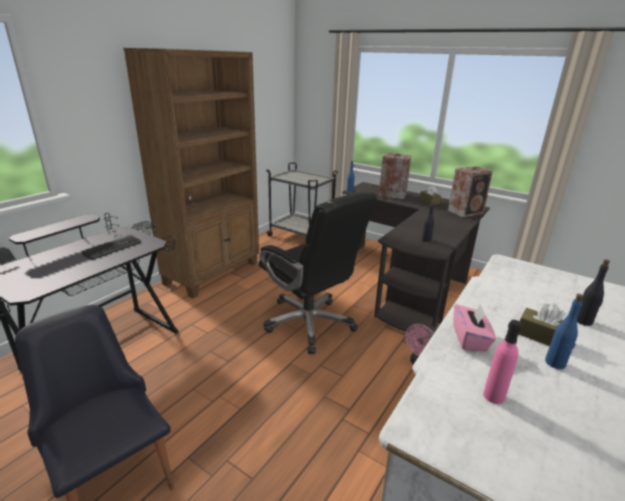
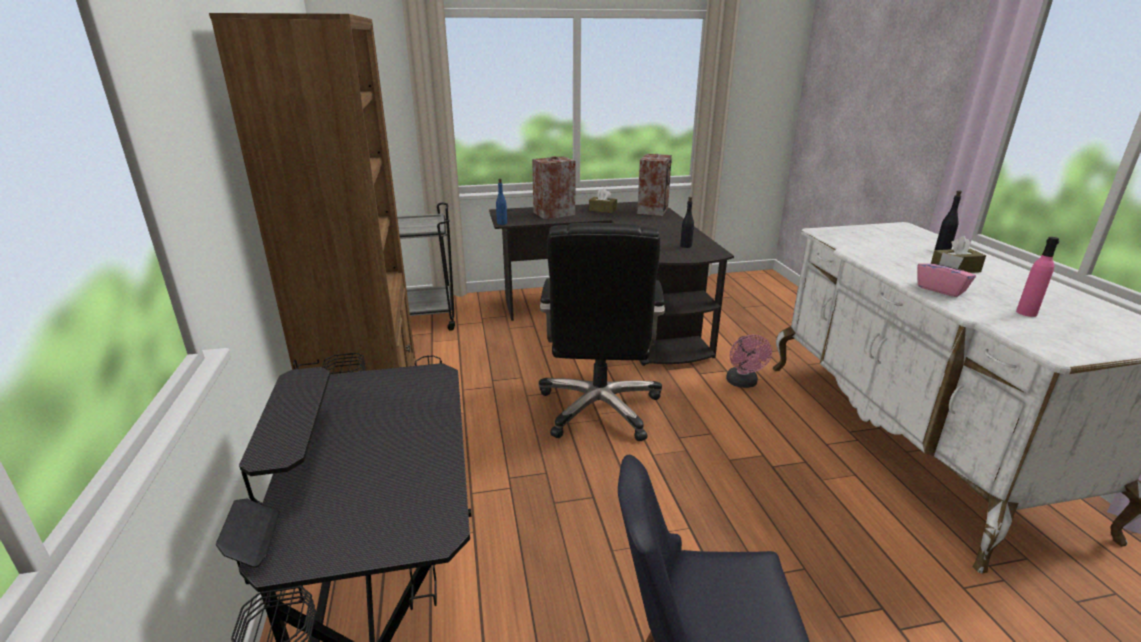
camera: 45 degrees left, 0 degrees up
keyboard [82,235,141,259] -> none
black office chair [259,192,377,354] -> black office chair turned 90 degrees clockwise [539,223,665,442]
blue bottle [545,294,584,369] -> none

